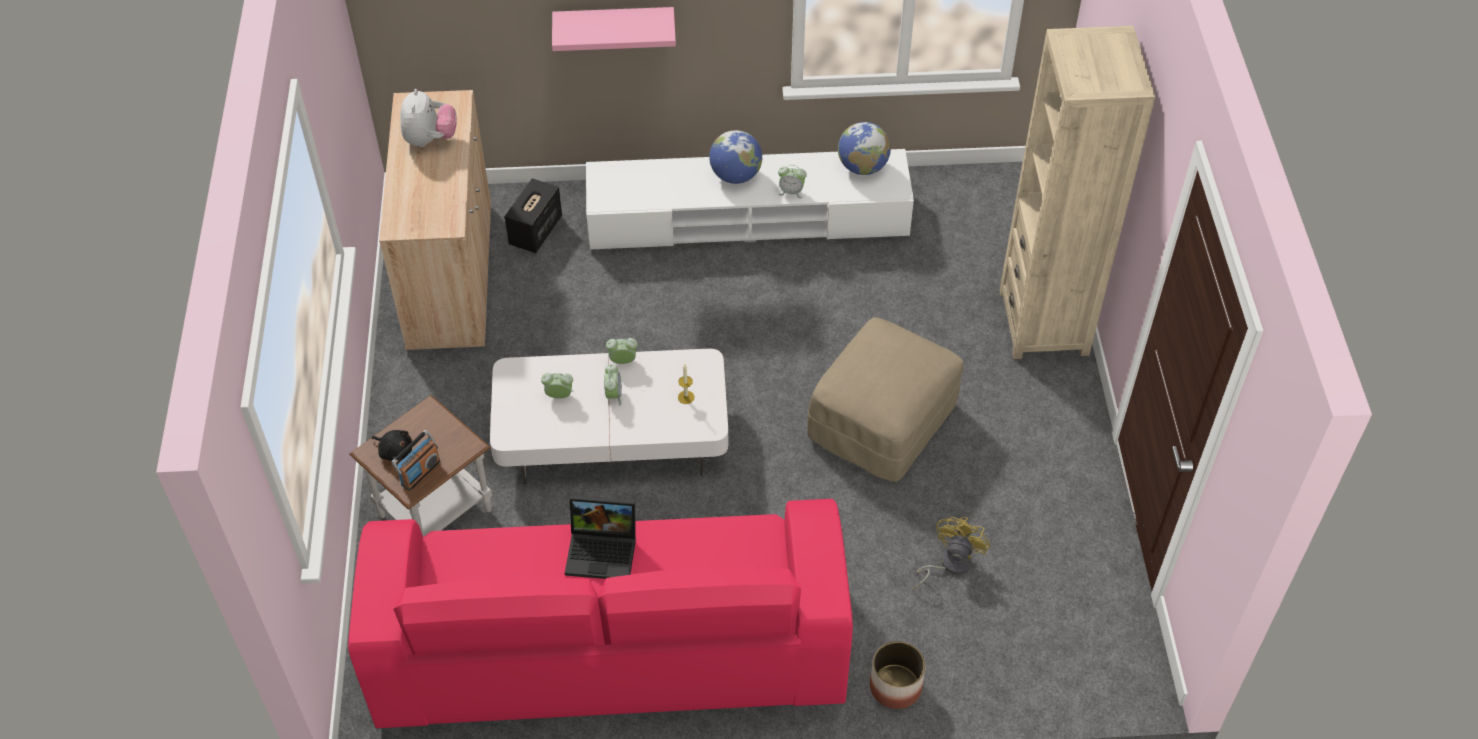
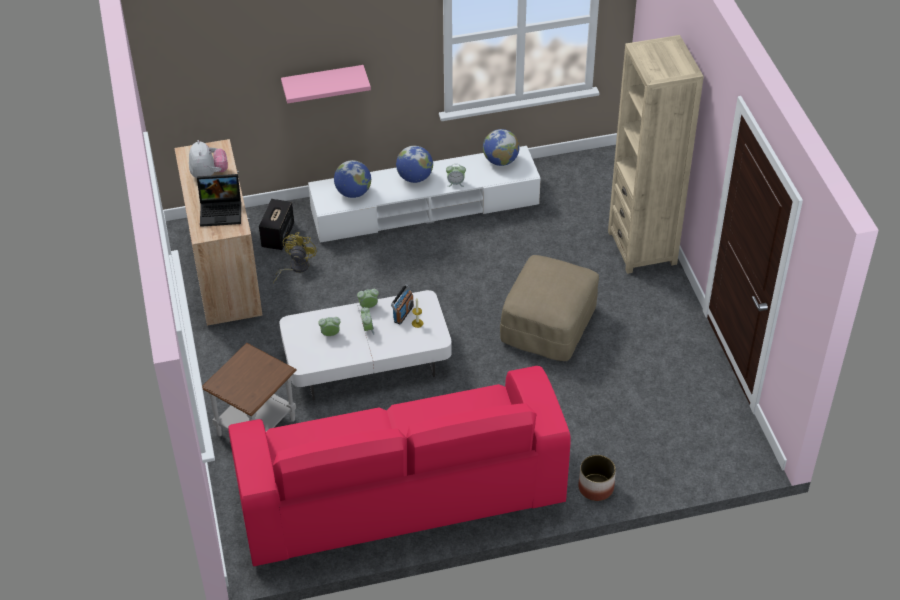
camera: 10 degrees left, 5 degrees down
black plush toy [372,430,412,461] -> none
radio [391,430,440,491] -> radio moved to [391,284,414,324]
laptop [565,496,636,579] -> laptop moved to [197,174,241,227]
yellow fan [912,517,990,589] -> yellow fan moved to [273,232,317,284]
none -> globe [334,160,371,198]

